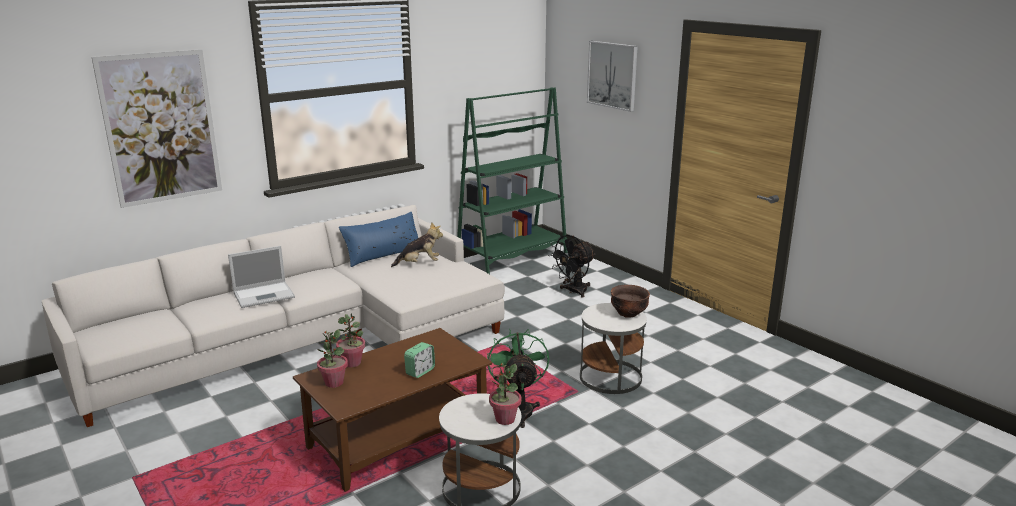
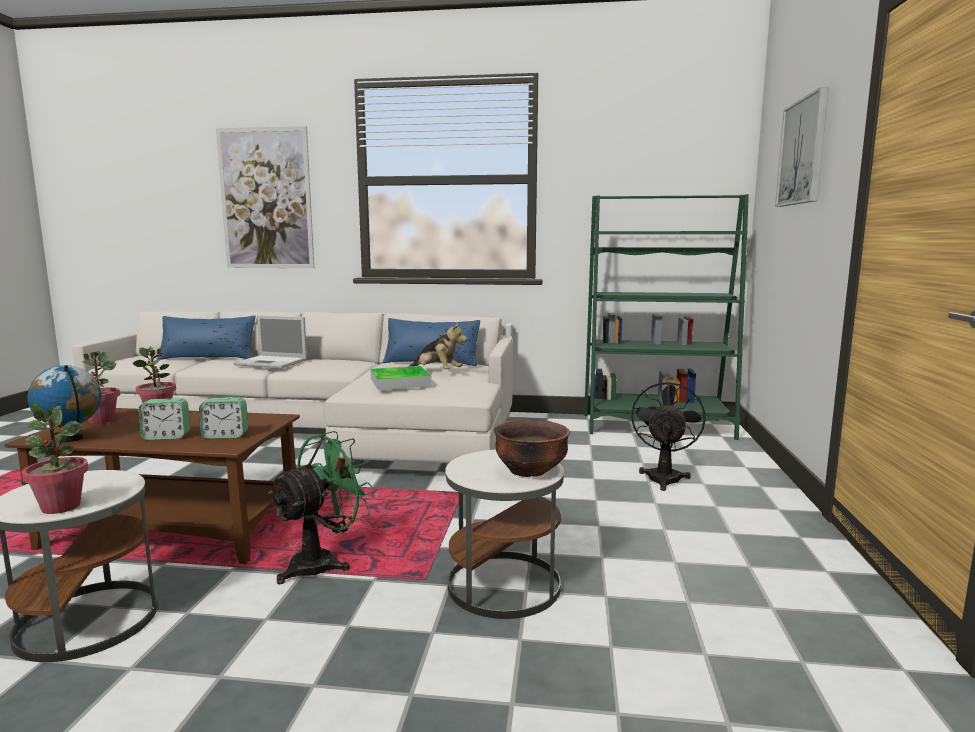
camera: 45 degrees right, 10 degrees down
black fan [548,235,596,298] -> black fan turned 105 degrees clockwise [631,380,705,491]
none -> globe [27,365,101,443]
none -> blue pillow [156,316,255,360]
none -> alarm clock [199,398,248,439]
none -> tray [370,366,432,390]

